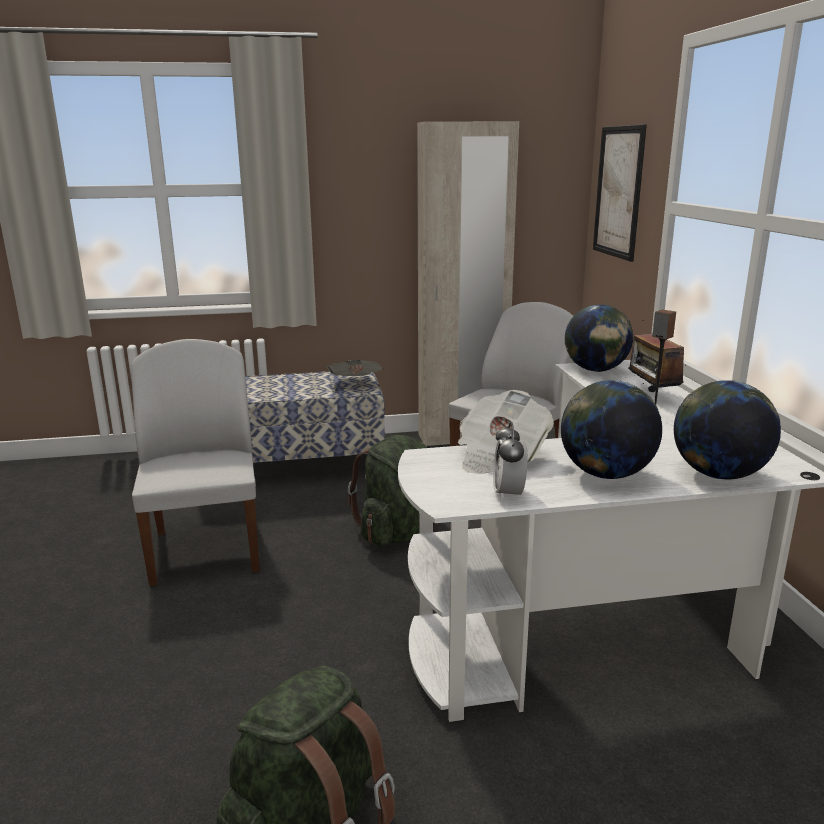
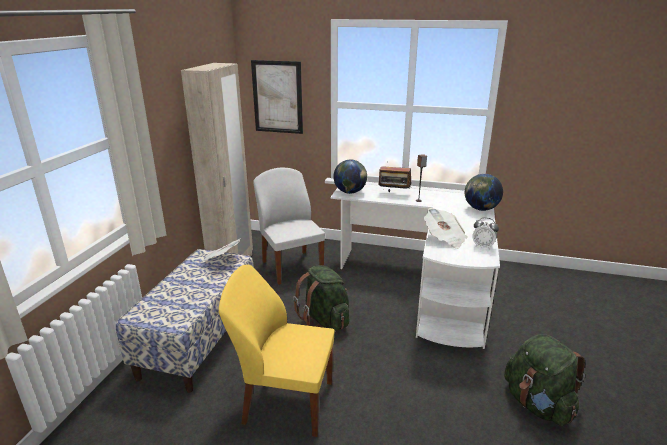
camera: 65 degrees left, 5 degrees up
white chair [131,339,260,586] -> yellow chair [219,265,335,437]
globe [561,380,662,479] -> none

